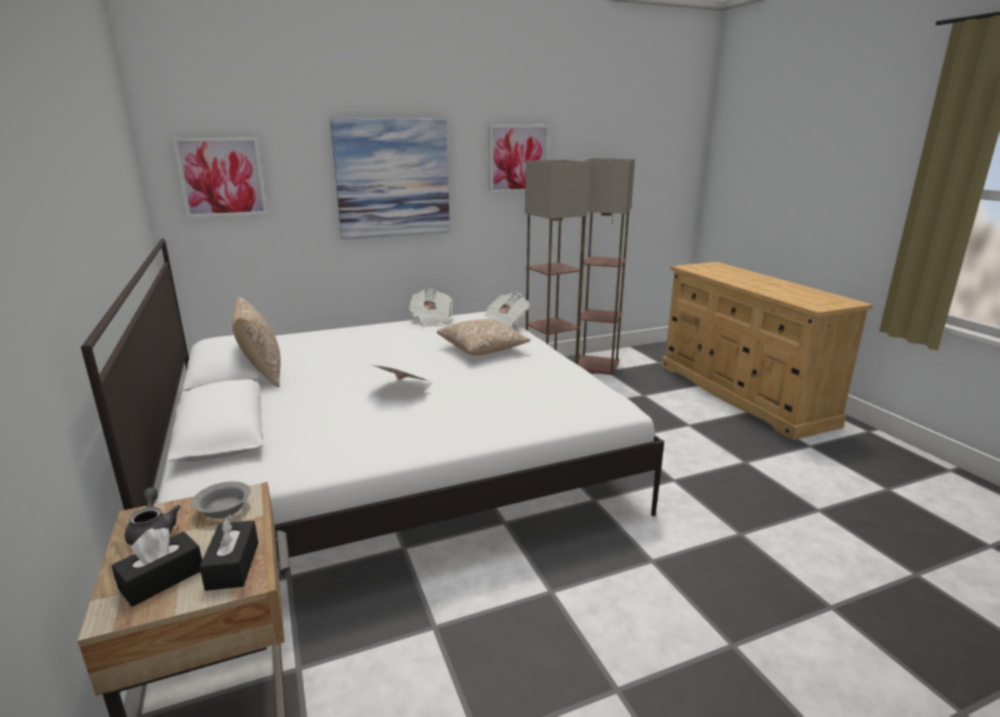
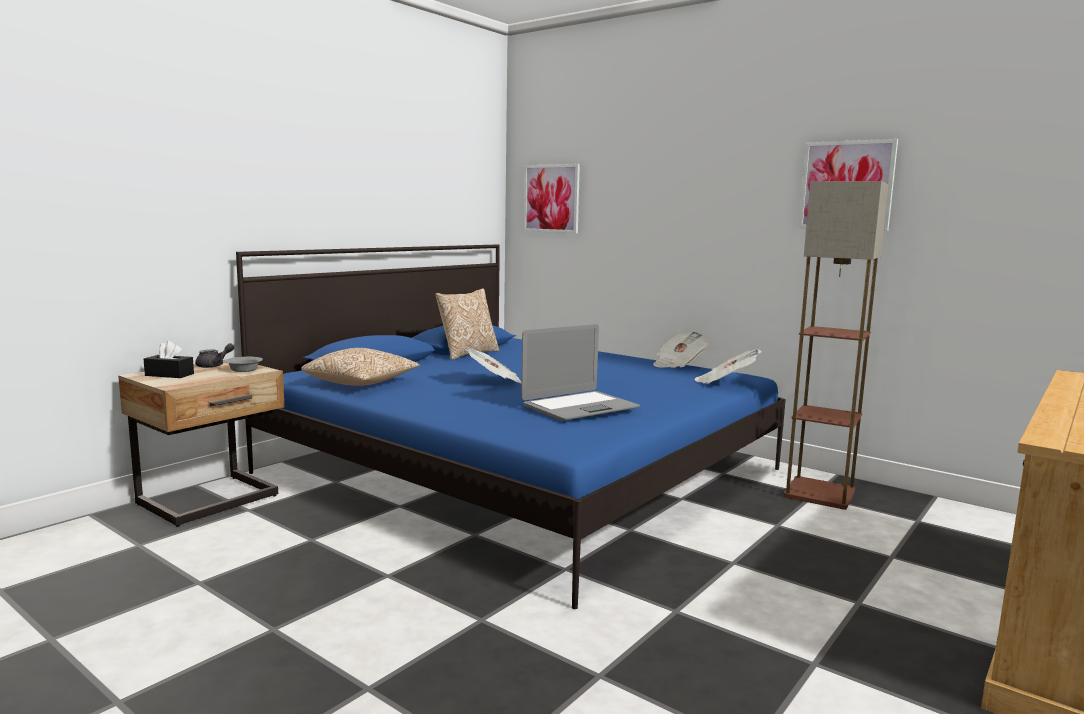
camera: 60 degrees right, 10 degrees down
white bed [81,239,664,560] -> blue bed [236,244,786,609]
black tissue box [199,514,258,591] -> none
picture [330,118,450,240] -> none
pillow [437,319,531,355] -> pillow moved to [301,348,420,386]
floor lamp [577,158,635,375] -> none
none -> laptop [521,324,640,420]

